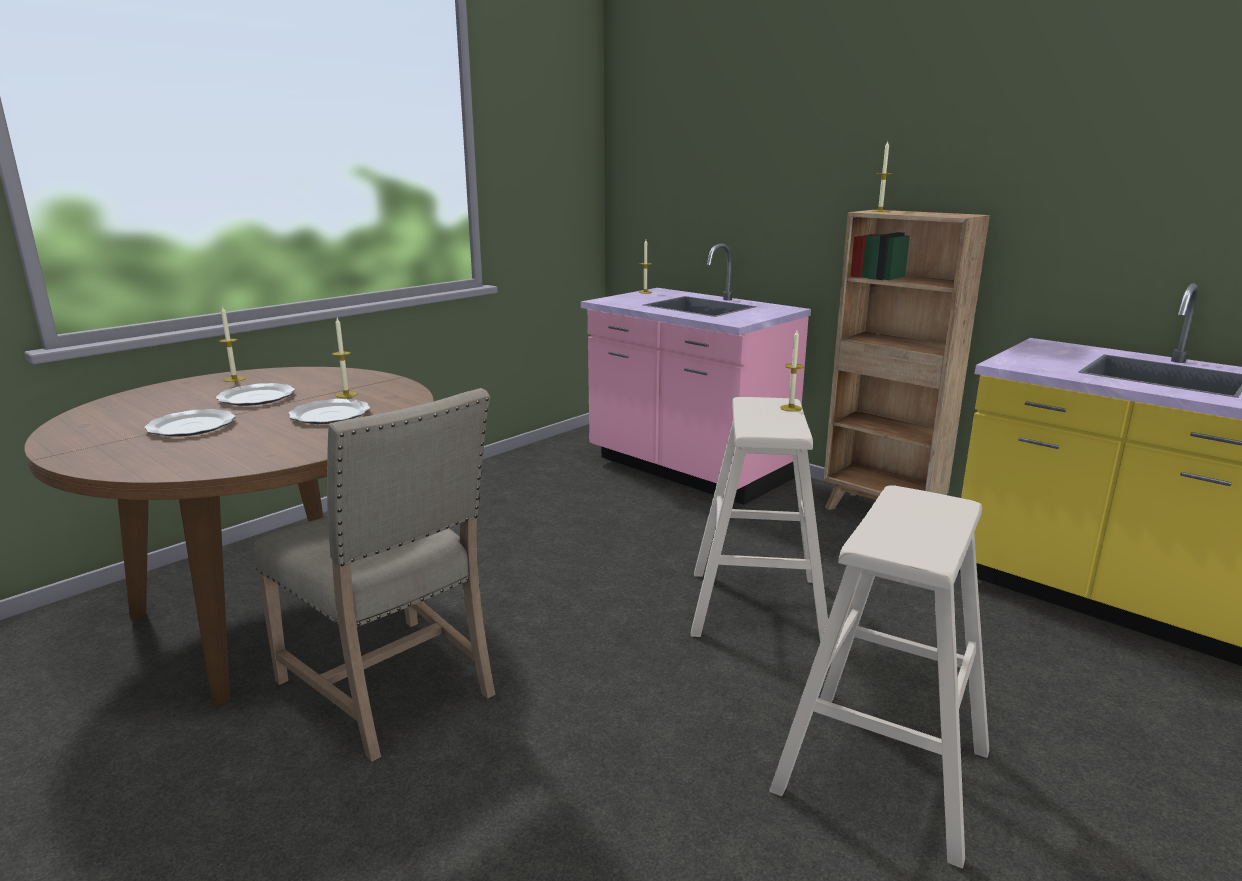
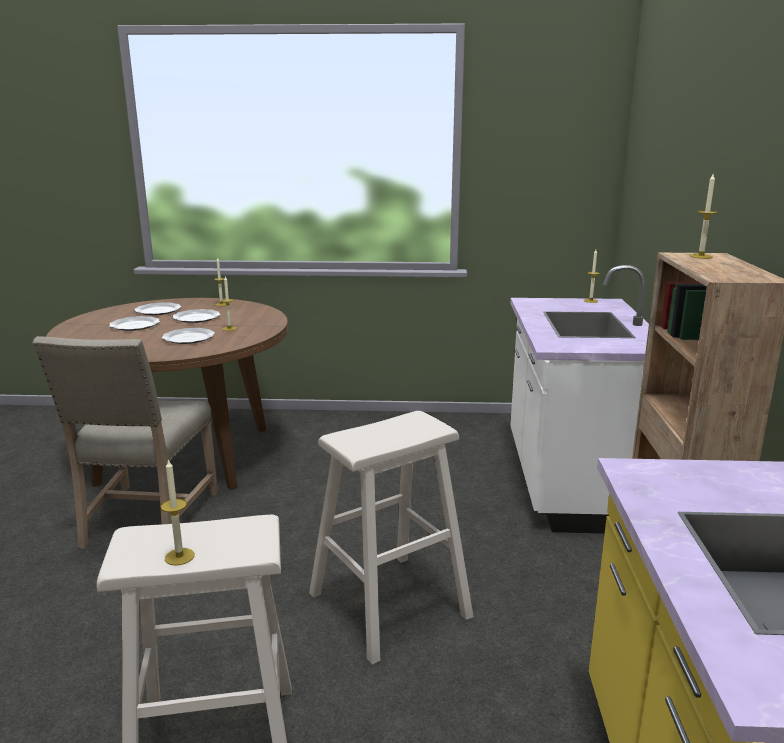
camera: 50 degrees right, 0 degrees up
pink counter [581,243,811,505] -> white counter [510,265,649,534]
candle [780,330,804,412] -> candle moved to [161,459,195,566]
none -> plate [134,302,181,315]

